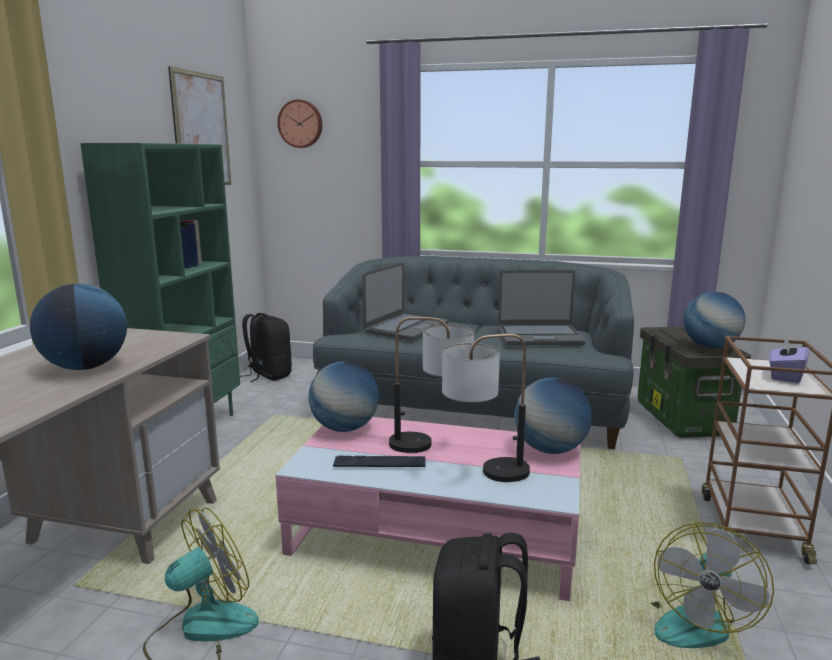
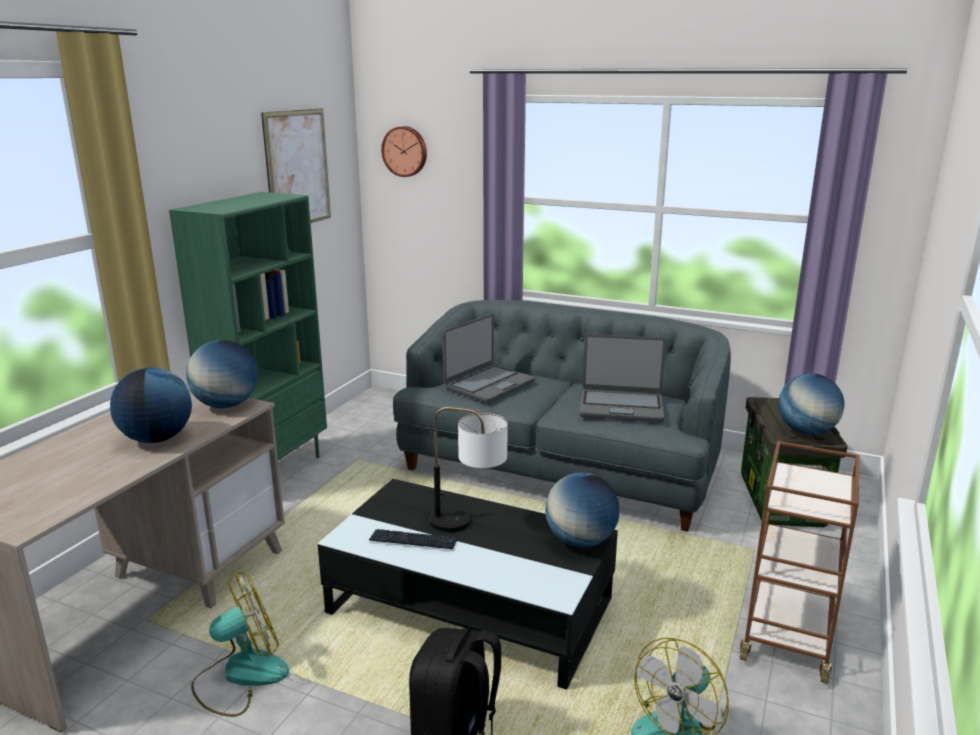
camera: 10 degrees right, 5 degrees up
black backpack [240,313,292,382] -> none
pink coffee table [276,417,580,601] -> black coffee table [318,479,618,690]
globe [308,361,379,432] -> globe moved to [186,340,258,408]
table lamp [442,334,530,482] -> none
purple tissue box [769,336,809,383] -> none

